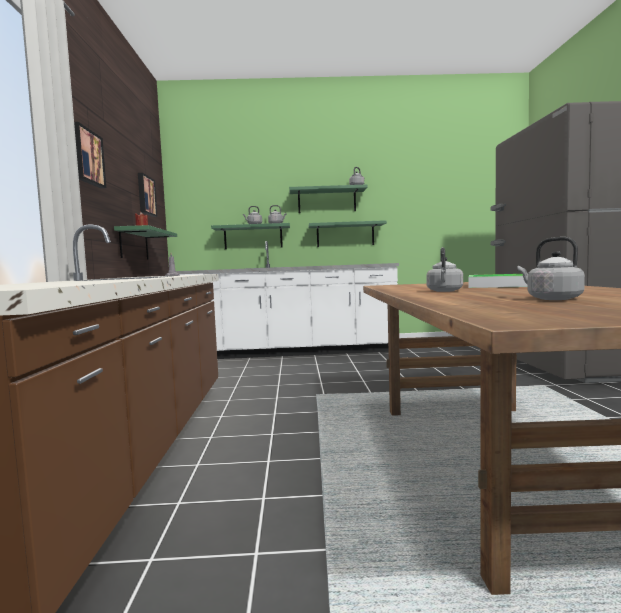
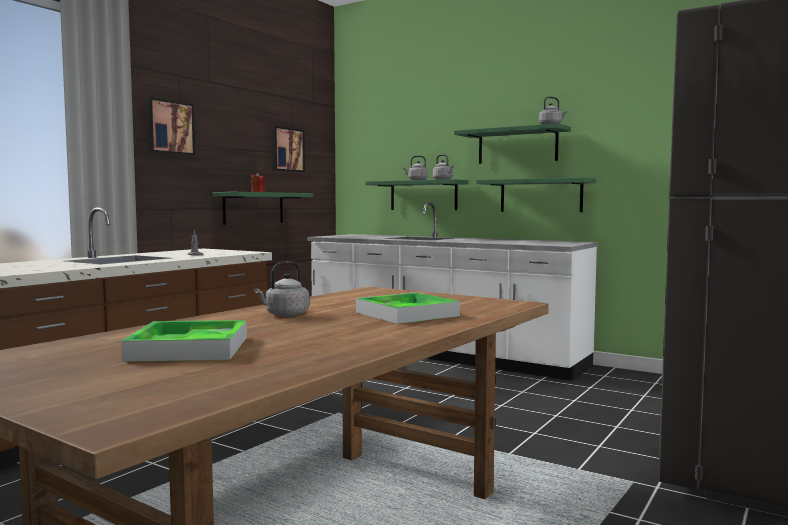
camera: 35 degrees right, 0 degrees up
grey kettle [518,237,585,300] -> tray [121,320,247,362]

